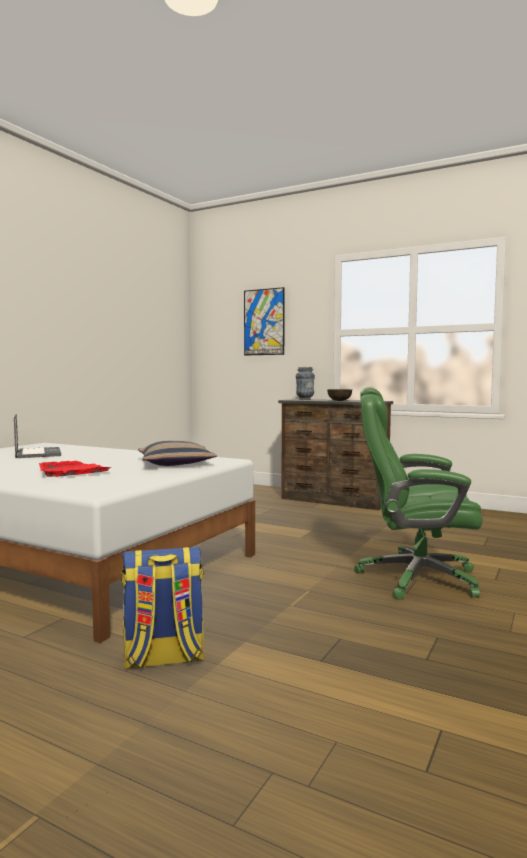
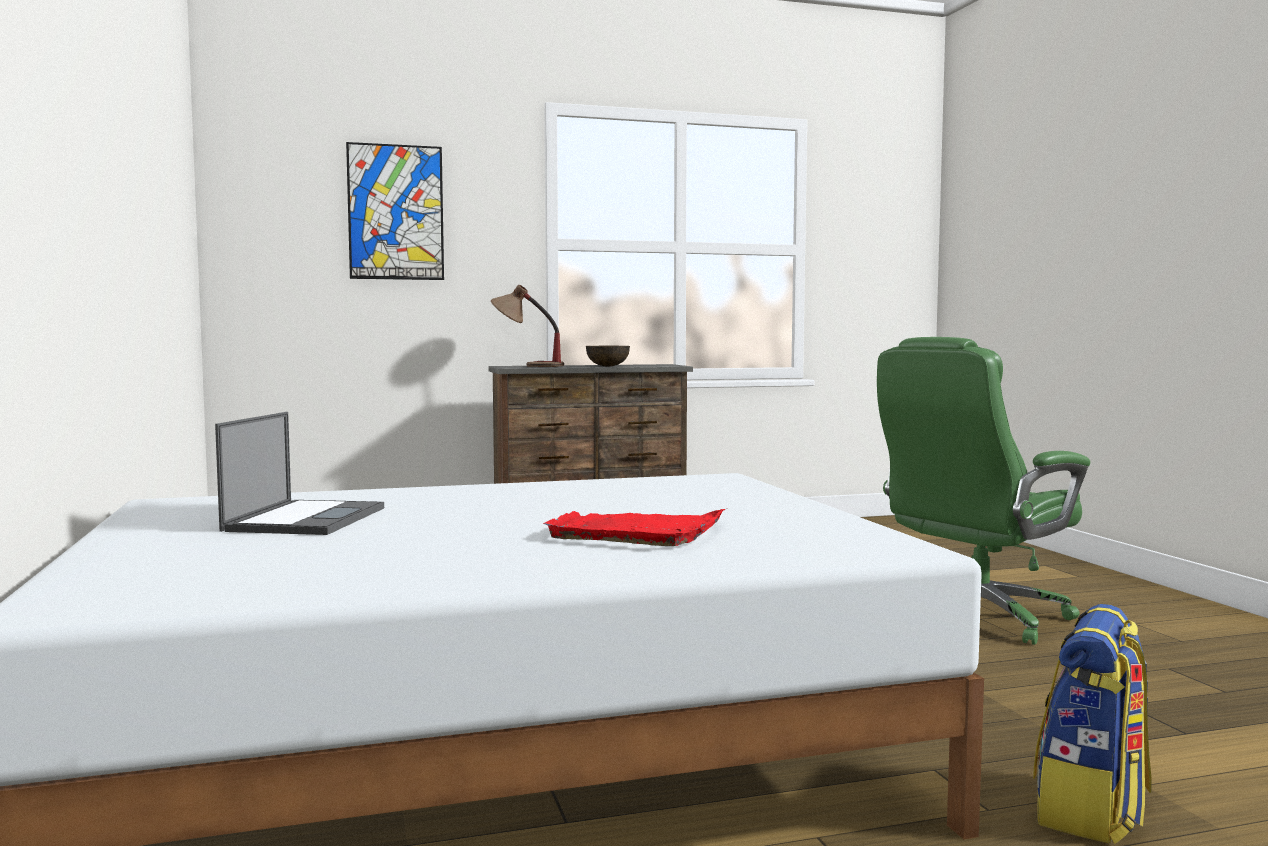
camera: 45 degrees left, 0 degrees up
laptop [14,414,61,458] -> laptop turned 75 degrees clockwise [215,412,384,535]
pillow [138,441,218,466] -> none
vase [296,367,315,400] -> table lamp [491,285,564,367]

